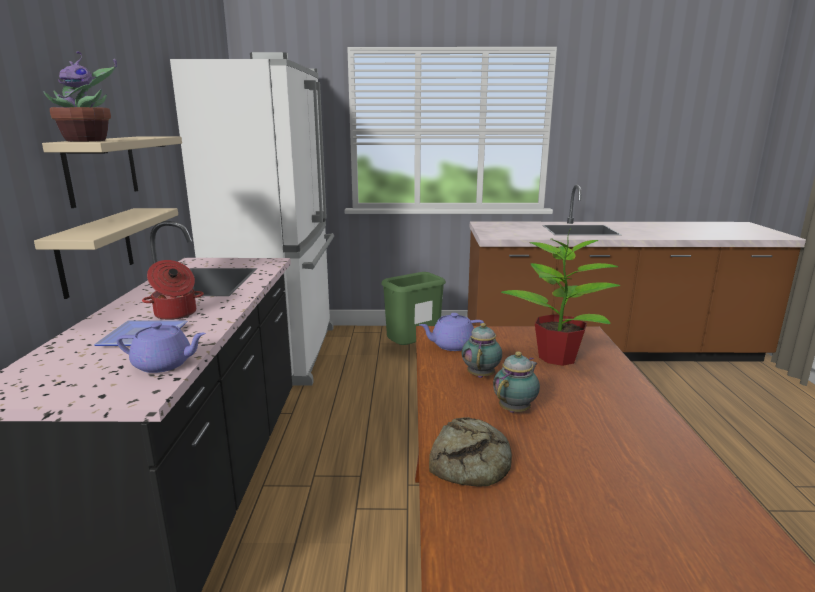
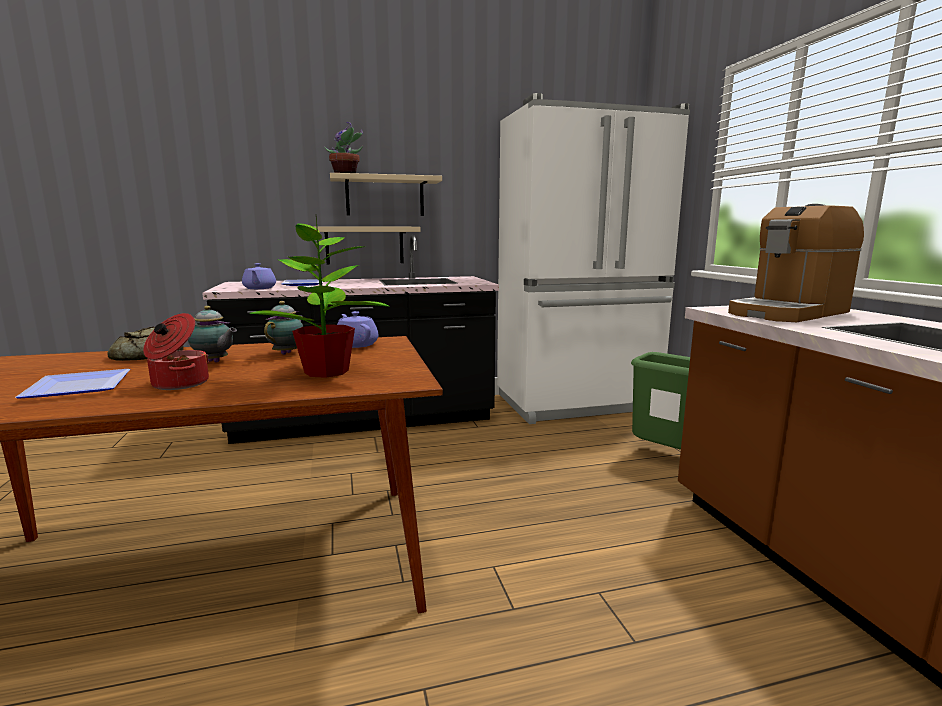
camera: 75 degrees right, 5 degrees down
cooking pot [142,260,204,320] -> cooking pot moved to [143,313,209,390]
teapot [462,323,502,378] -> teapot turned 75 degrees counterclockwise [264,301,304,355]
none -> plate [15,369,130,399]
none -> coffee machine [728,204,864,322]

